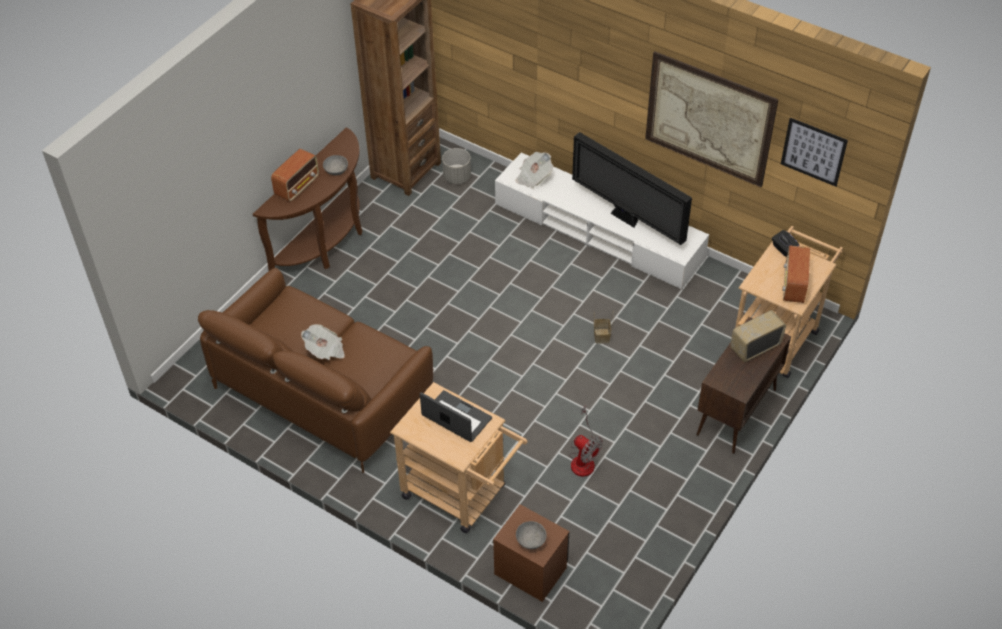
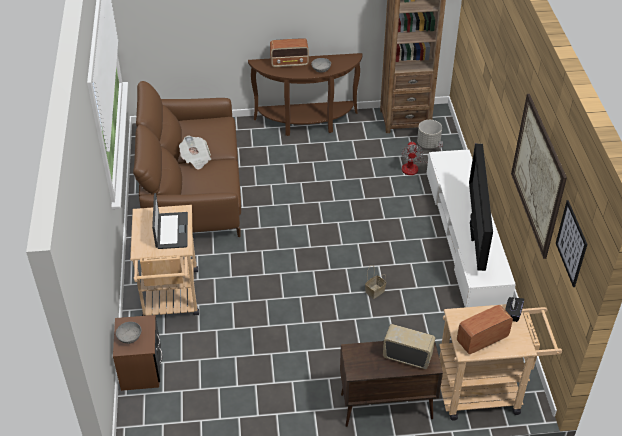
camera: 50 degrees right, 5 degrees down
newspaper [515,152,553,189] -> none
fan [569,406,603,477] -> fan moved to [401,141,443,175]

